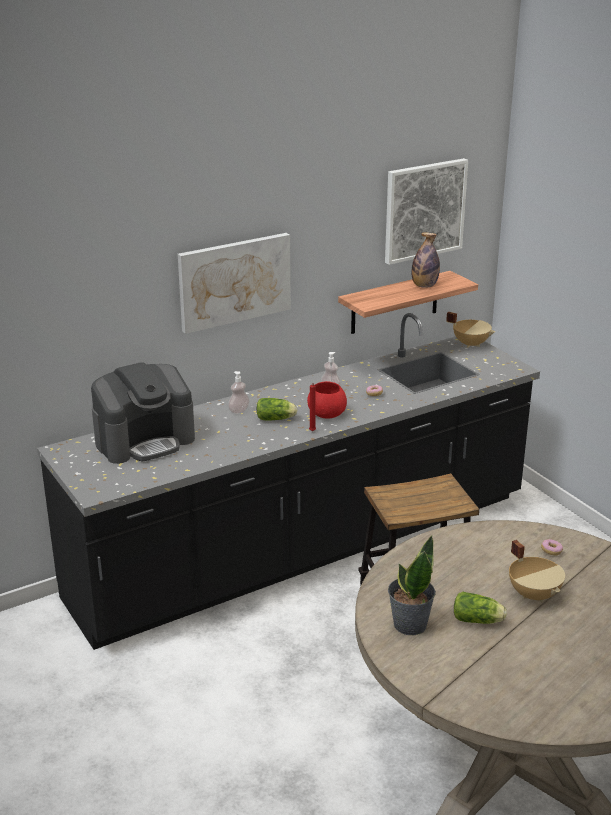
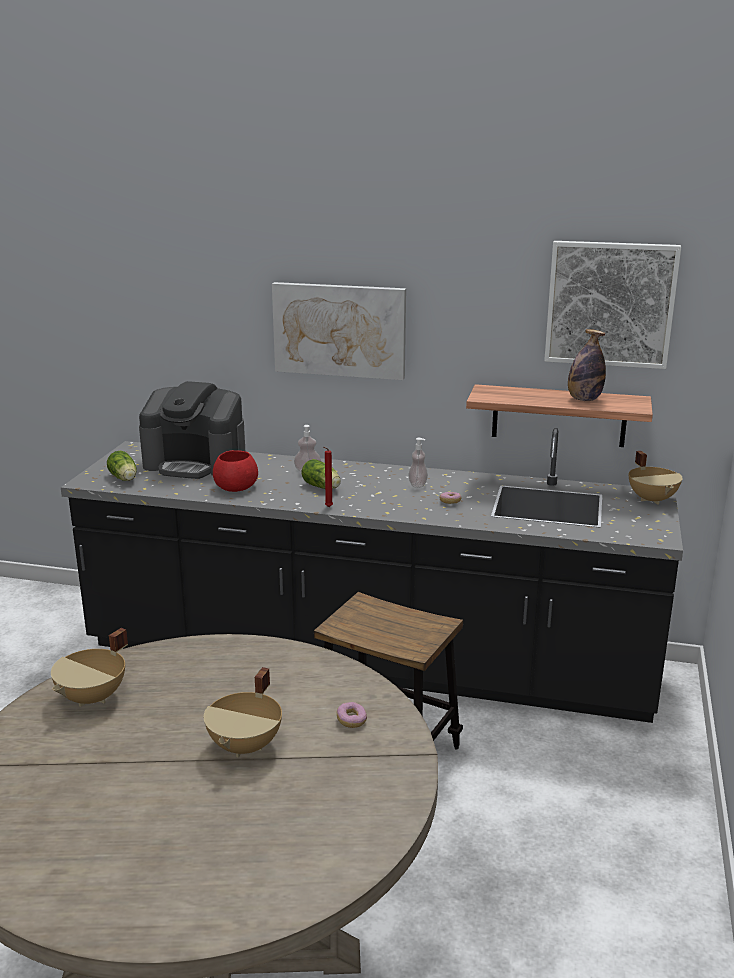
camera: 45 degrees right, 5 degrees down
red bowl [307,381,347,419] -> red bowl moved to [213,450,258,492]
potted plant [388,536,436,635] -> beige cooking pot [51,628,128,707]
lettuce [454,592,507,624] -> lettuce moved to [107,451,137,481]

